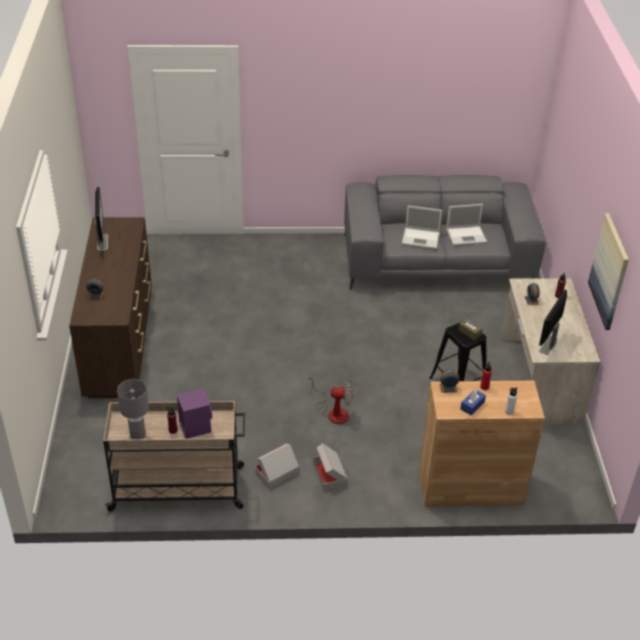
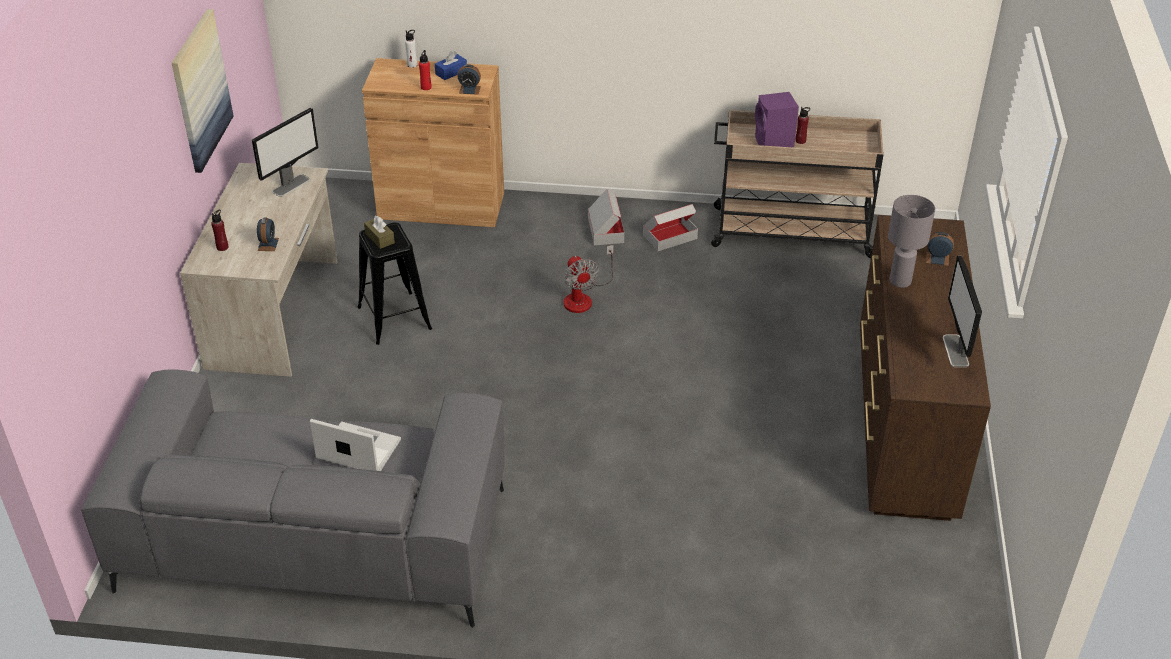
camera: 170 degrees left, 0 degrees up
grey table lamp [117,379,149,439] -> grey table lamp moved to [888,195,935,288]
fan [309,378,353,424] -> fan turned 120 degrees counterclockwise [564,245,614,313]
laptop [446,204,487,245] -> none

